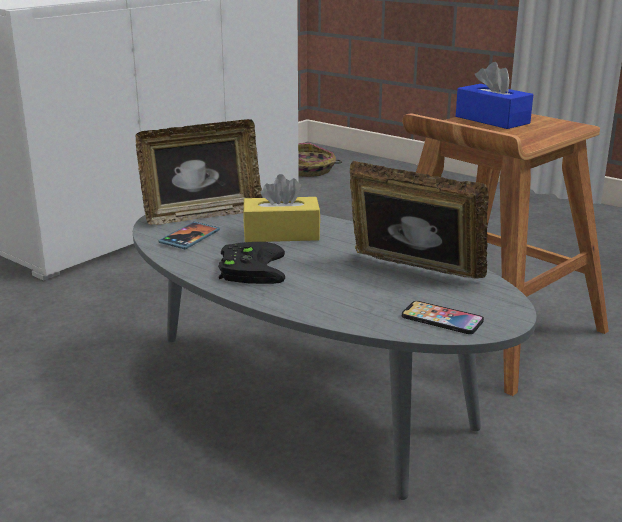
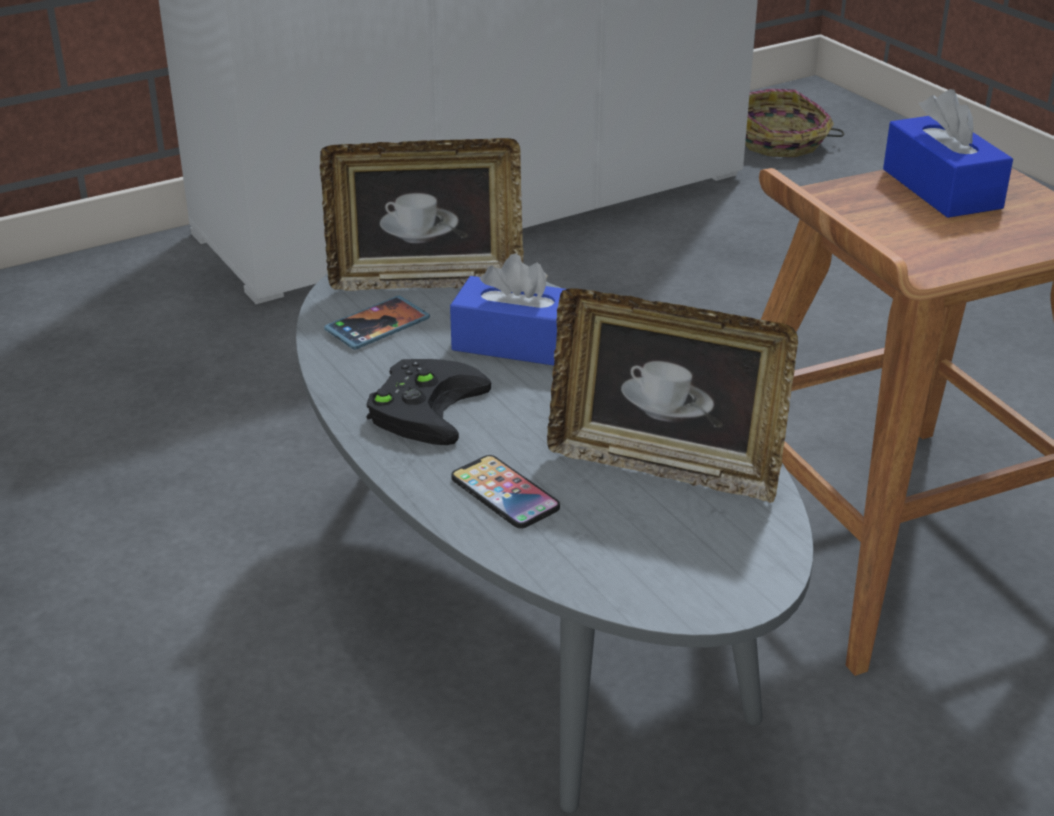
camera: 20 degrees right, 10 degrees up
yellow tissue box [243,174,321,242] -> blue tissue box [450,254,566,366]
picture frame [350,161,489,278] -> picture frame turned 150 degrees clockwise [547,288,798,503]
phone [402,301,484,334] -> phone moved to [451,455,560,529]

